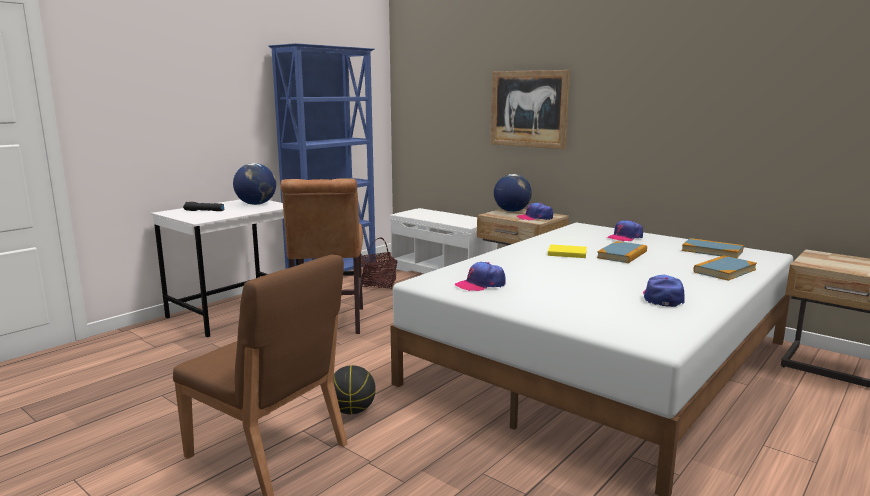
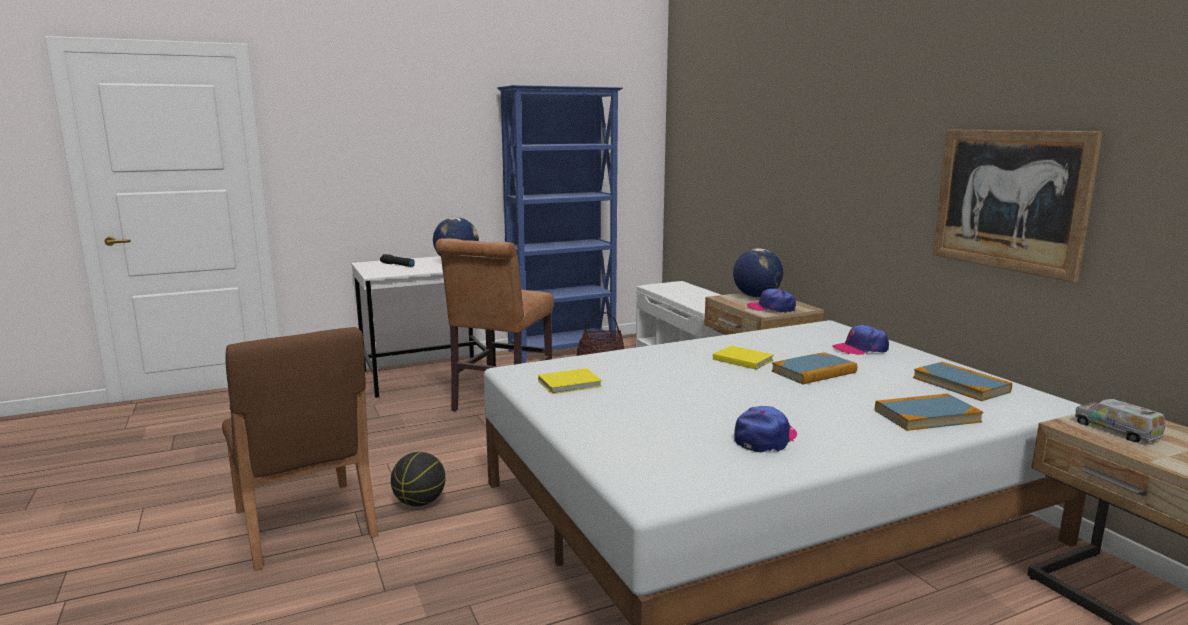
camera: 25 degrees right, 0 degrees up
cap [455,262,506,291] -> yellow book [538,368,602,394]
picture [491,70,570,149] -> picture moved to [933,129,1103,282]
none -> toy truck [1075,399,1165,443]

